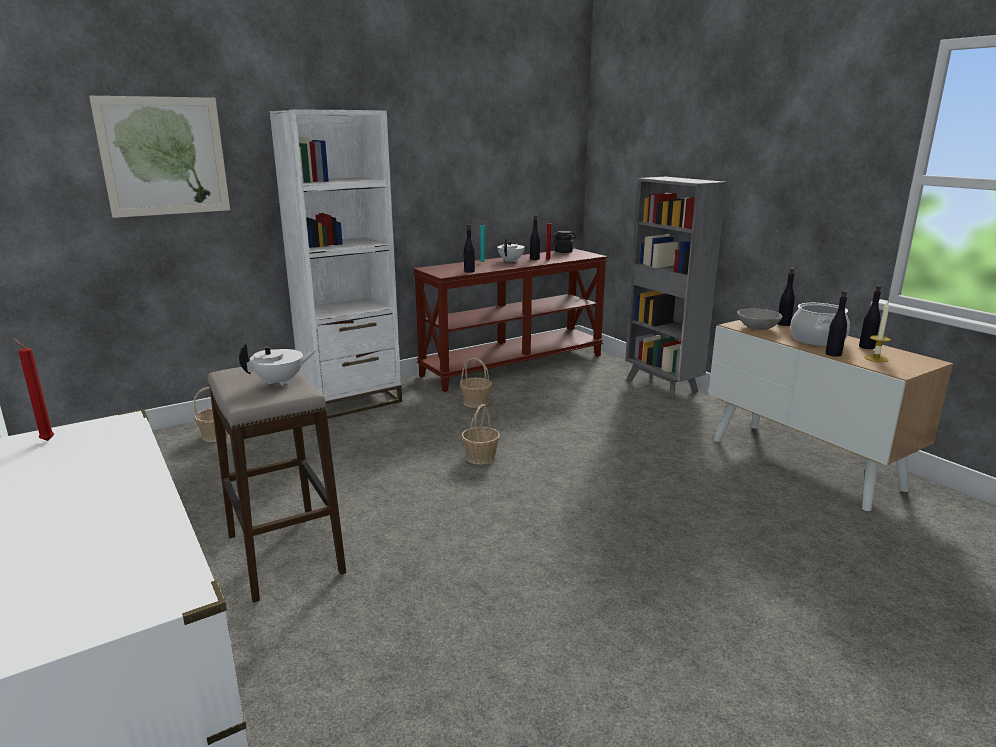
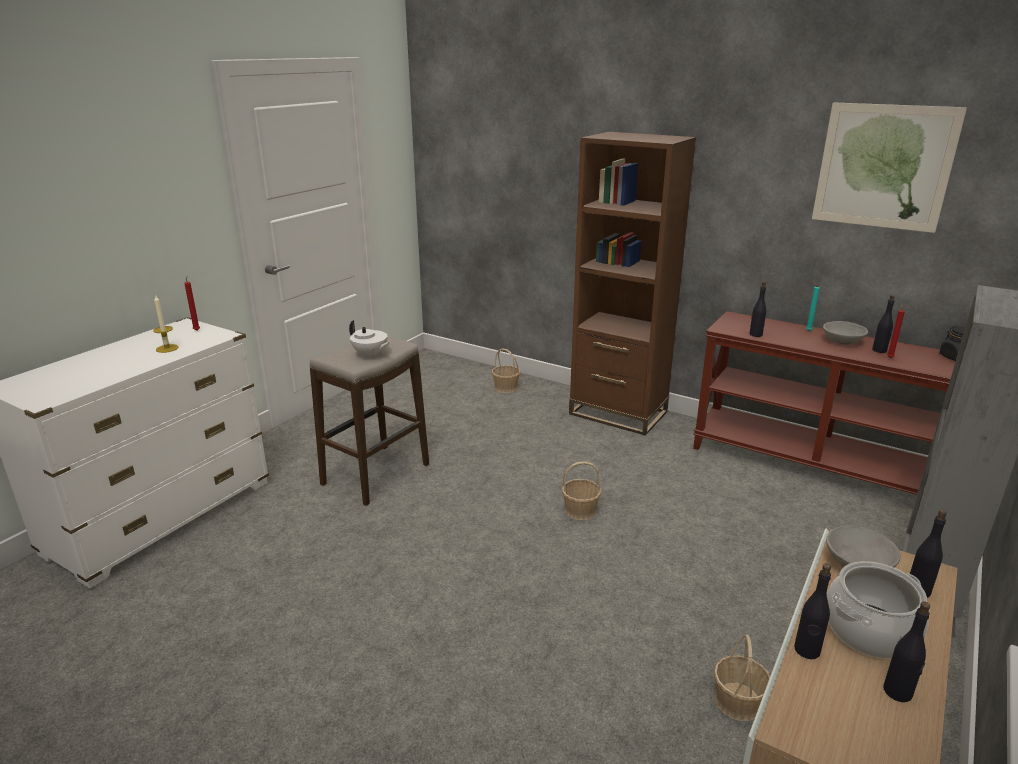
camera: 65 degrees right, 5 degrees up
picture [89,96,230,218] -> picture moved to [812,102,967,233]
white bookcase [269,109,402,419] -> brown bookcase [569,132,696,436]
basket [460,358,492,408] -> basket moved to [714,634,770,721]
white teapot [497,239,525,262] -> grey bowl [823,321,868,345]
candle [864,302,891,362] -> candle moved to [153,294,179,353]

